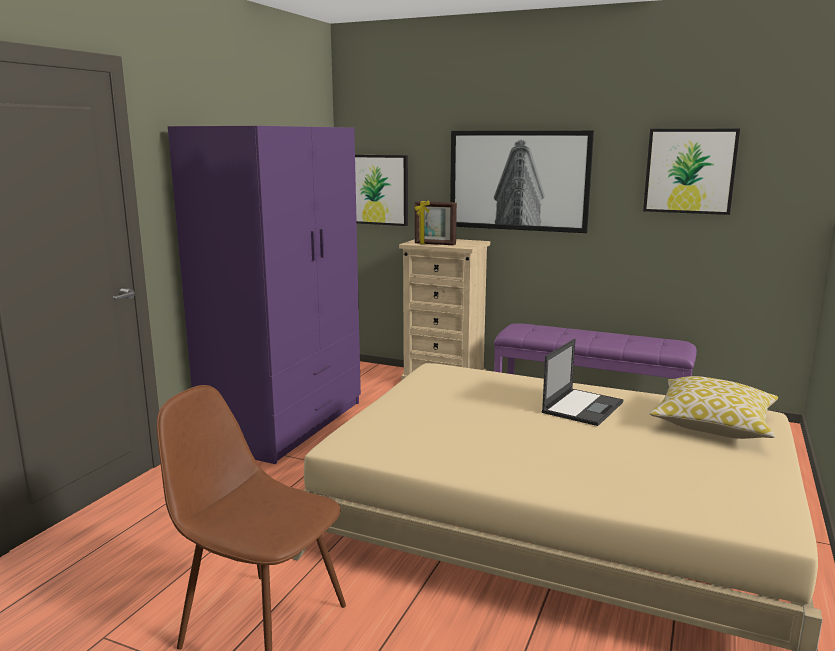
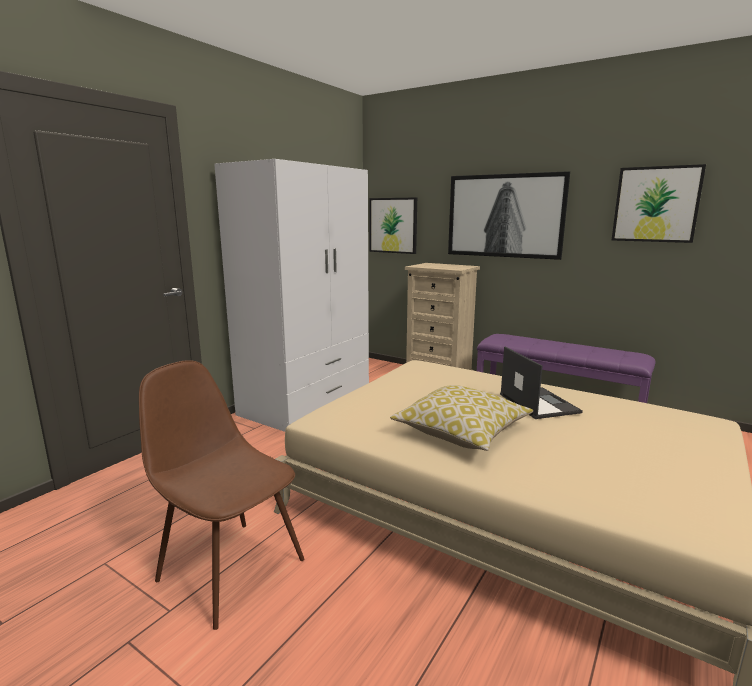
camera: 10 degrees right, 0 degrees up
purple wardrobe [168,126,361,464] -> white wardrobe [214,159,369,432]
picture frame [414,201,457,245] -> none
laptop [541,339,623,426] -> laptop turned 60 degrees counterclockwise [500,347,583,419]
pillow [650,376,778,439] -> pillow moved to [390,385,534,451]

